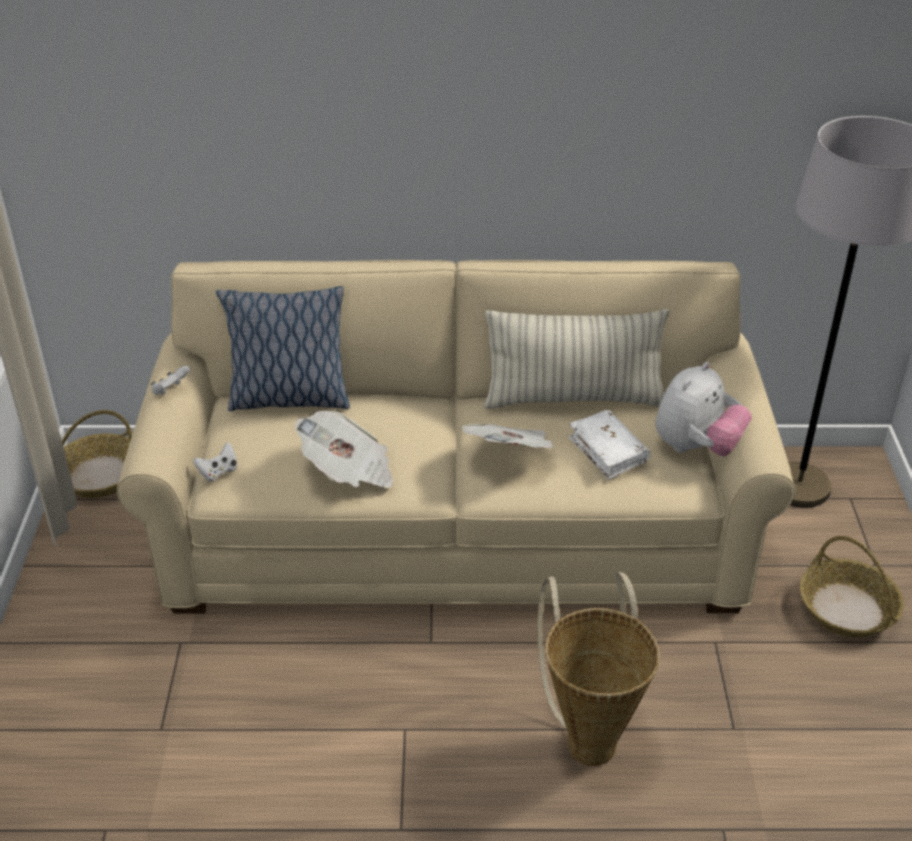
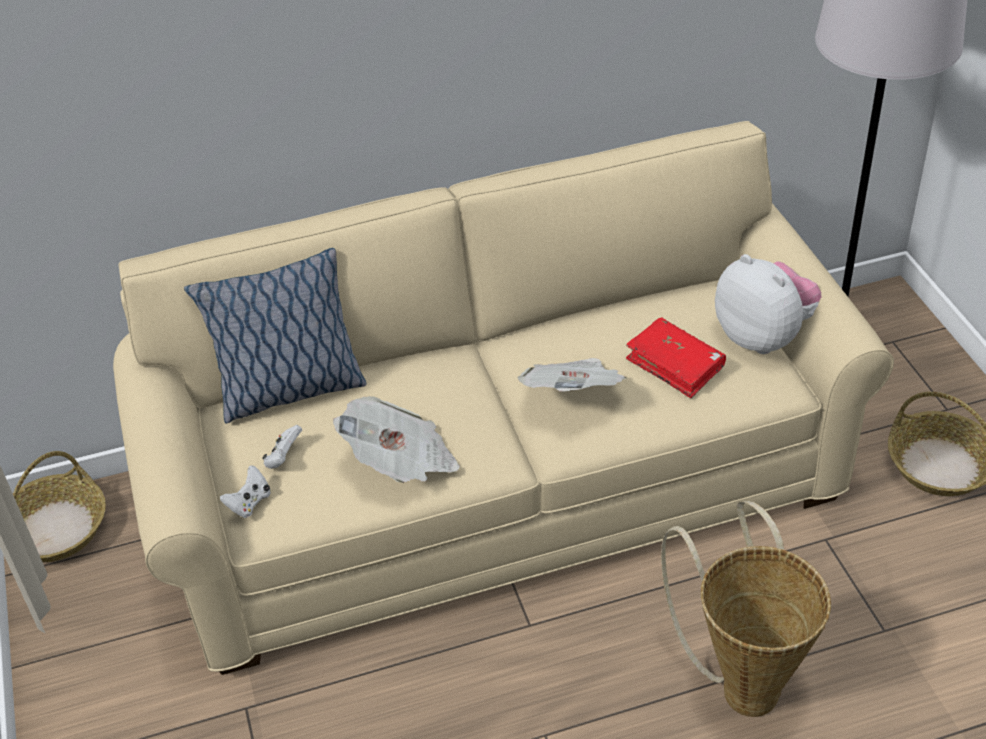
camera: 15 degrees left, 5 degrees up
white game controller [151,366,190,395] -> white game controller moved to [262,425,302,469]
pillow [484,309,669,409] -> none
white book [569,410,650,480] -> red book [626,317,726,398]
plush toy [655,362,752,456] -> plush toy turned 60 degrees counterclockwise [715,254,821,354]

